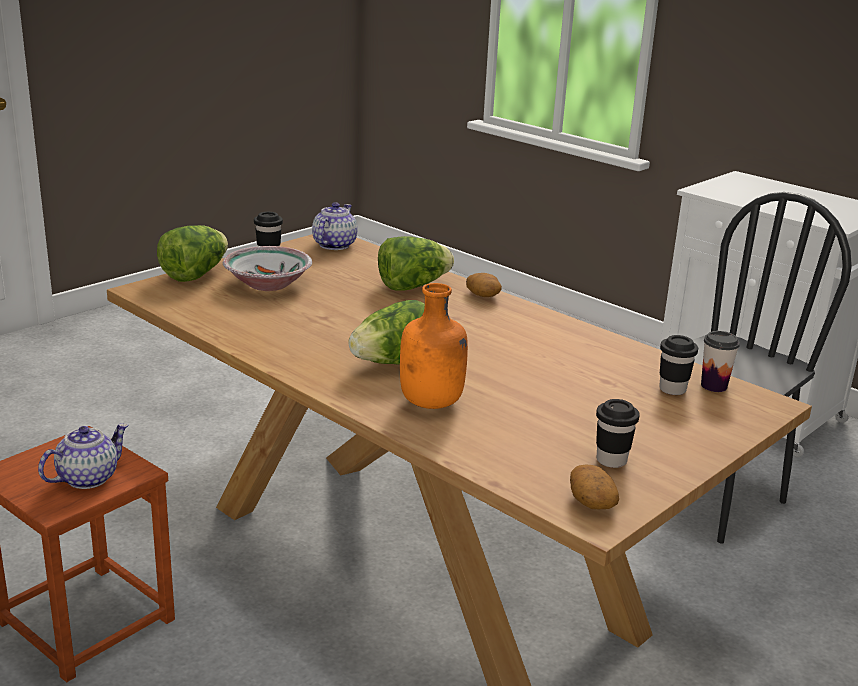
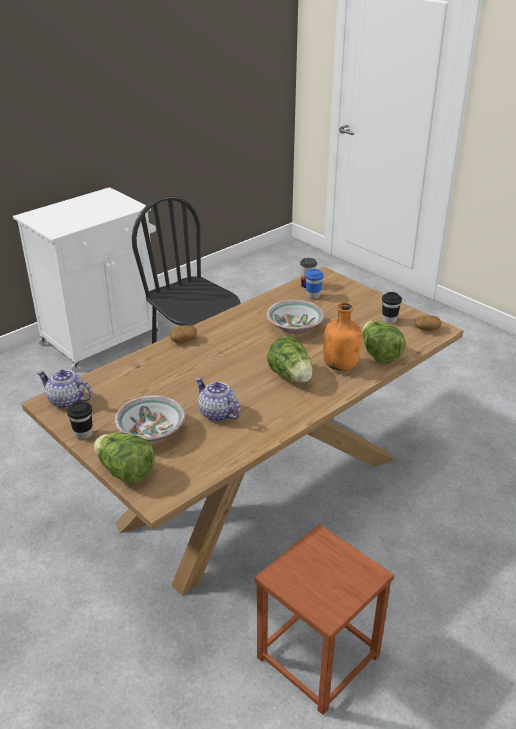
camera: 85 degrees left, 10 degrees up
teapot [38,423,129,489] -> teapot moved to [195,378,241,422]
lettuce [378,236,454,291] -> lettuce moved to [362,321,406,364]
black cup [659,335,698,395] -> blue cup [305,269,324,299]
none -> bowl [267,300,324,334]

